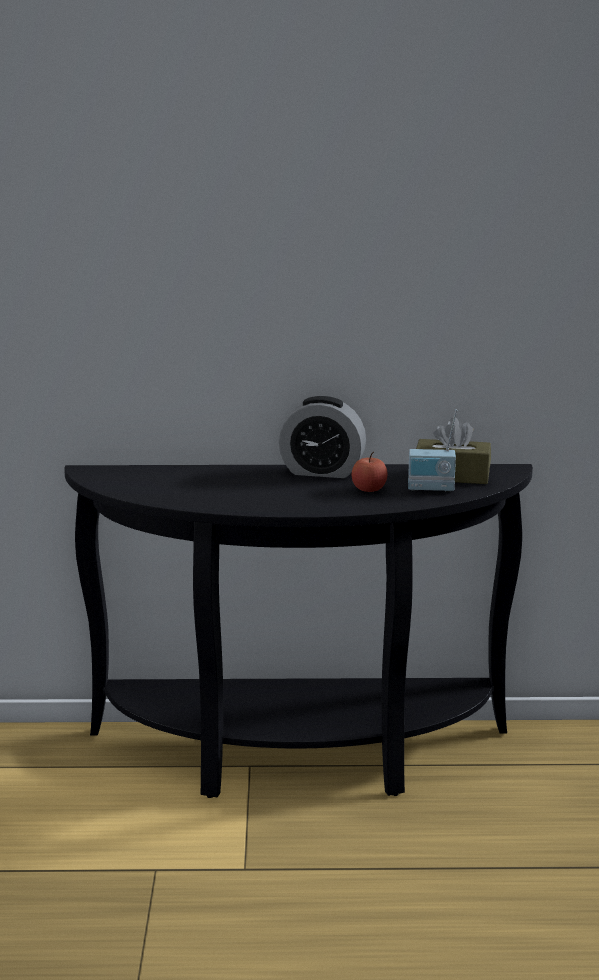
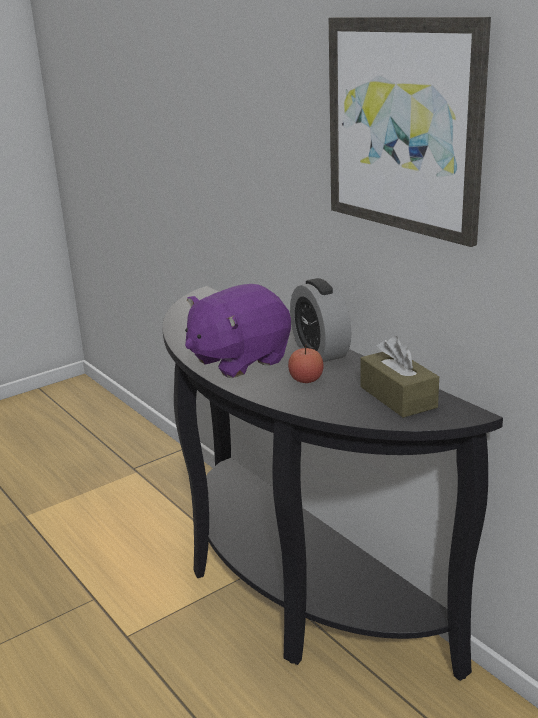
camera: 55 degrees right, 5 degrees up
radio [408,409,457,492] -> none
none -> purple plush toy [185,284,291,378]
none -> picture [329,17,491,247]

